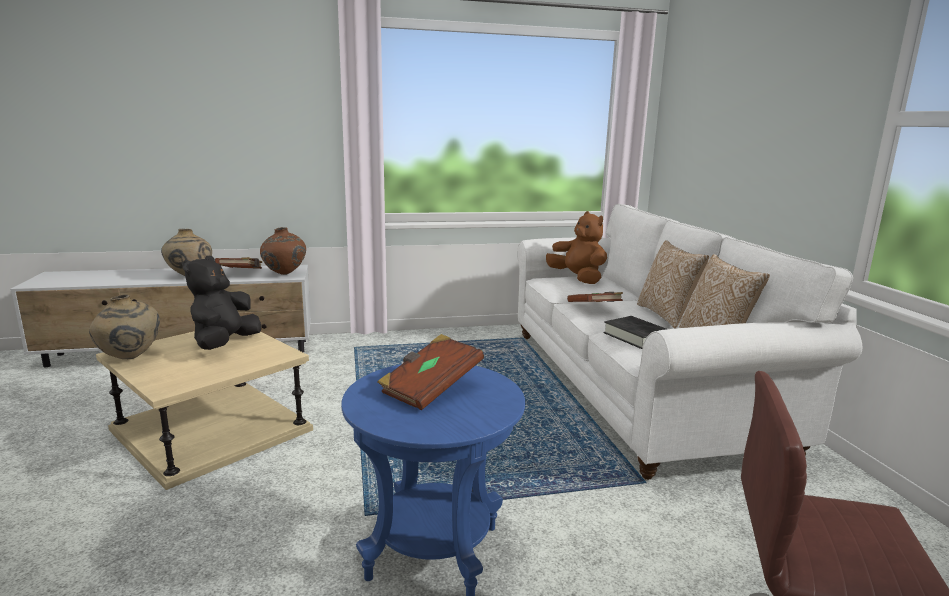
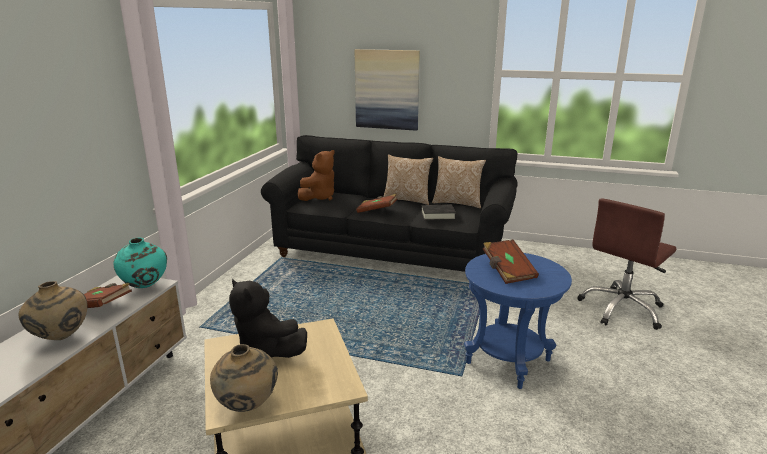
camera: 60 degrees left, 5 degrees up
brown vase [260,227,306,275] -> turquoise vase [114,238,167,288]
white sofa [517,204,863,480] -> black sofa [261,135,518,272]
brown plush toy [546,211,607,284] -> brown plush toy turned 135 degrees clockwise [298,150,335,201]
none -> picture [355,49,420,131]

